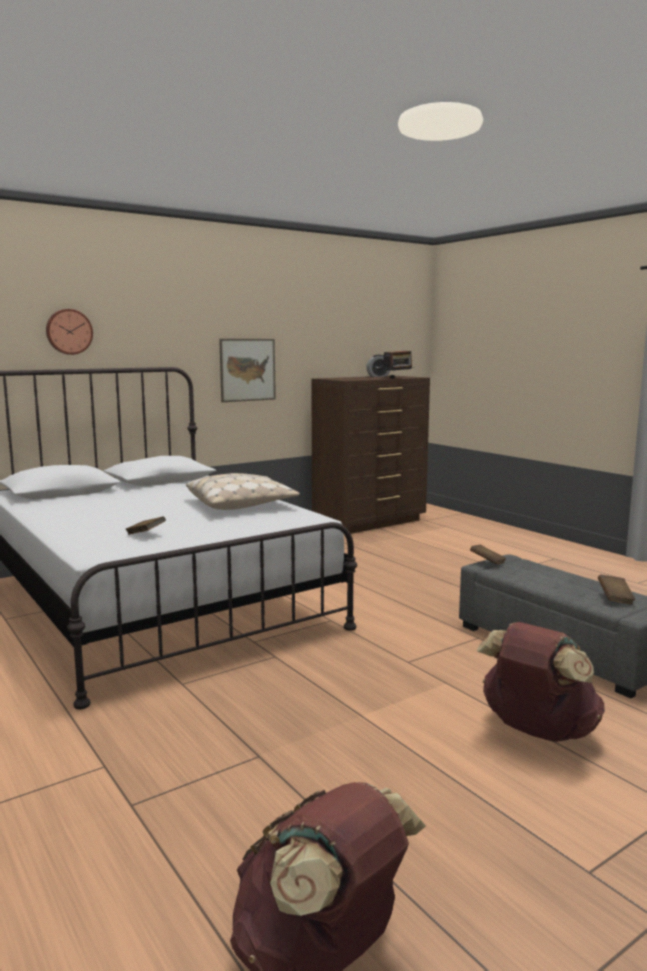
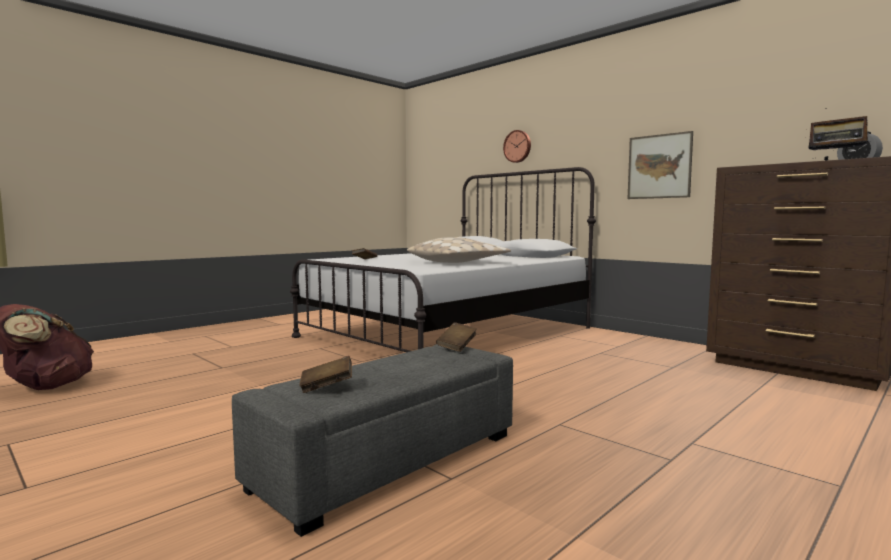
camera: 80 degrees right, 5 degrees down
brown backpack [477,622,605,742] -> none

